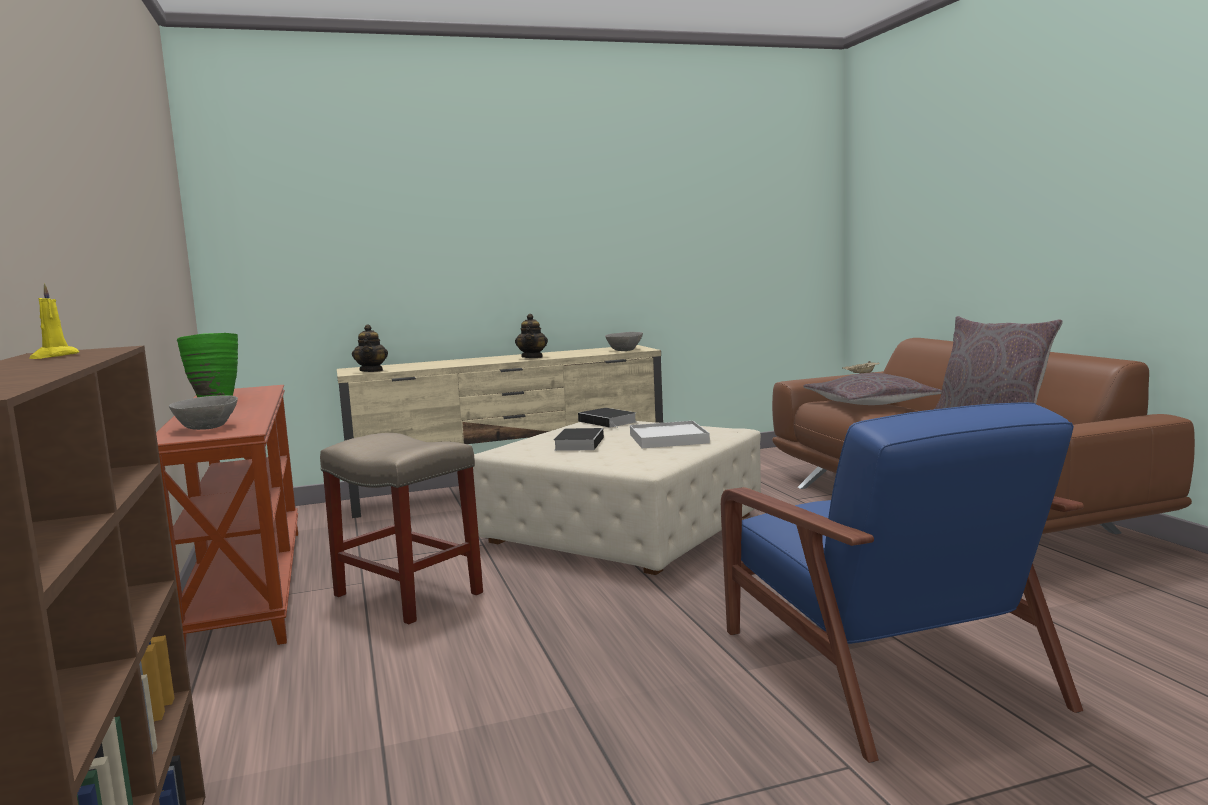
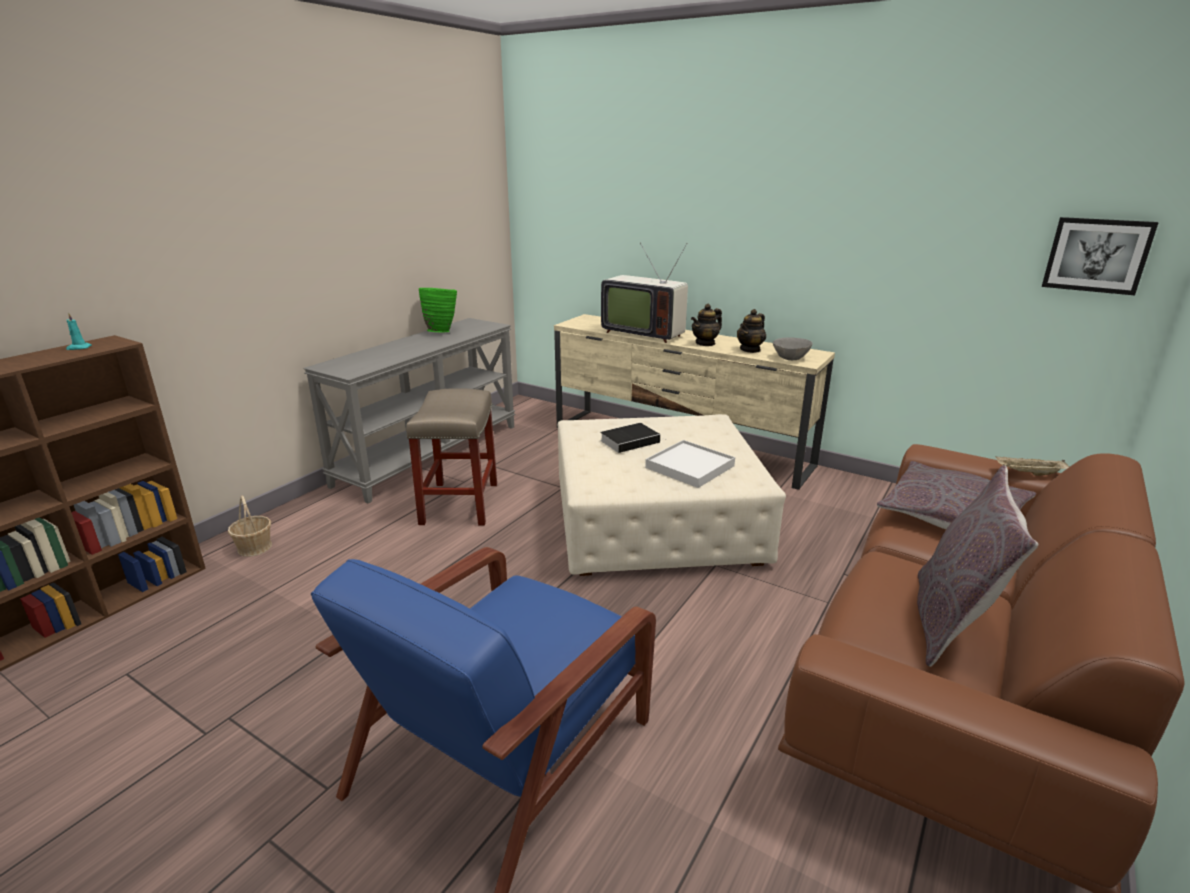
camera: 50 degrees right, 15 degrees up
yellow candle [29,283,79,359] -> turquoise candle [66,312,92,350]
brown console table [156,385,298,649] -> grey console table [303,318,515,503]
grey bowl [169,395,238,430] -> none
teapot [352,324,388,372] -> teapot moved to [737,309,766,353]
book [578,408,636,428] -> none
none -> basket [228,496,272,557]
none -> television [601,242,688,343]
none -> picture [1042,217,1158,296]

